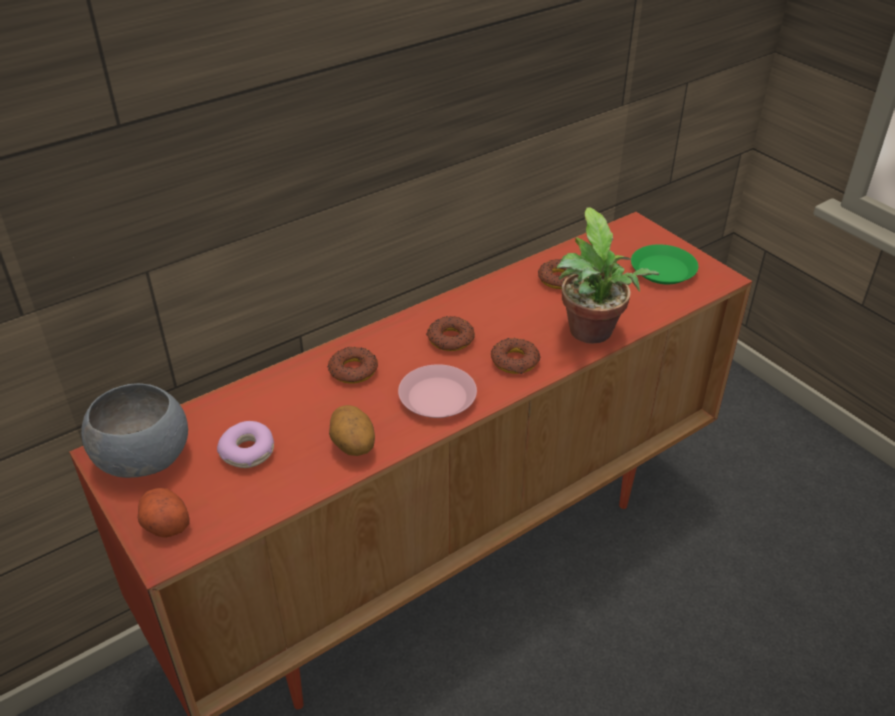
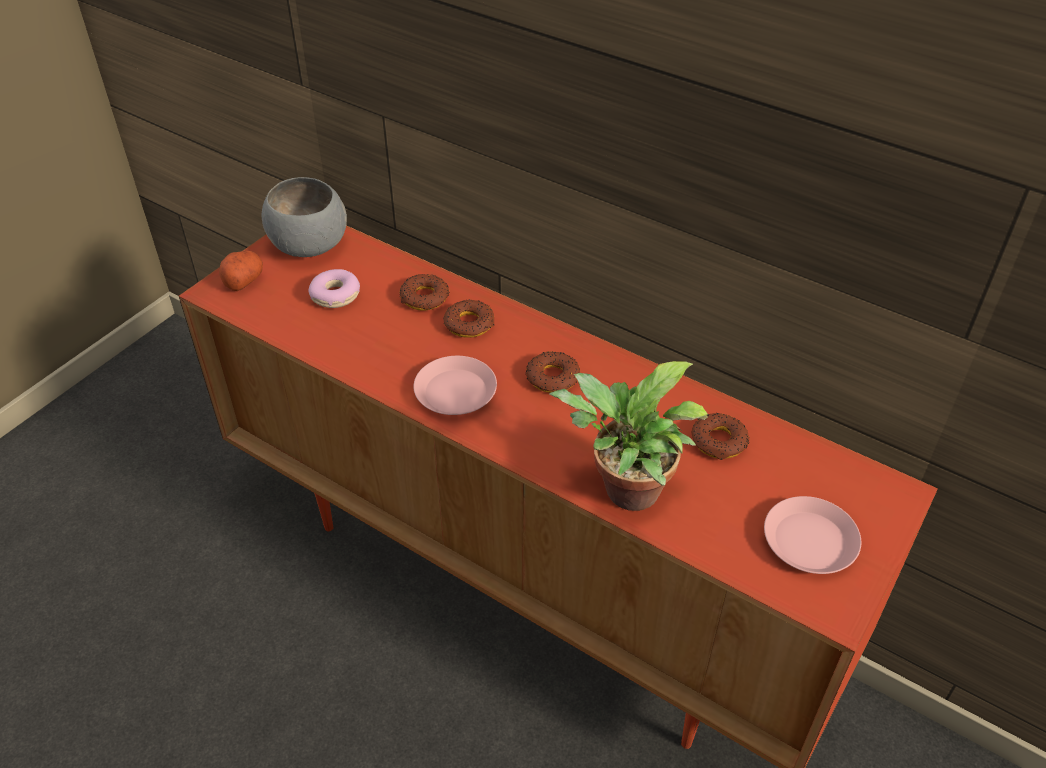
camera: 70 degrees right, 5 degrees up
potato [329,405,375,456] -> none
donut [491,338,540,374] -> donut moved to [400,274,449,311]
green plate [631,244,698,284] -> pink plate [764,496,861,574]

